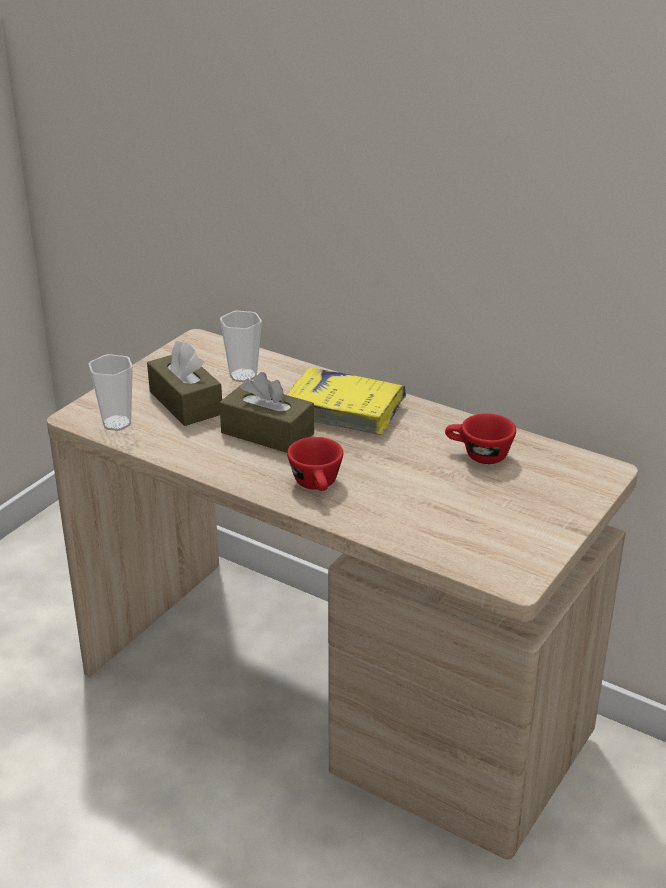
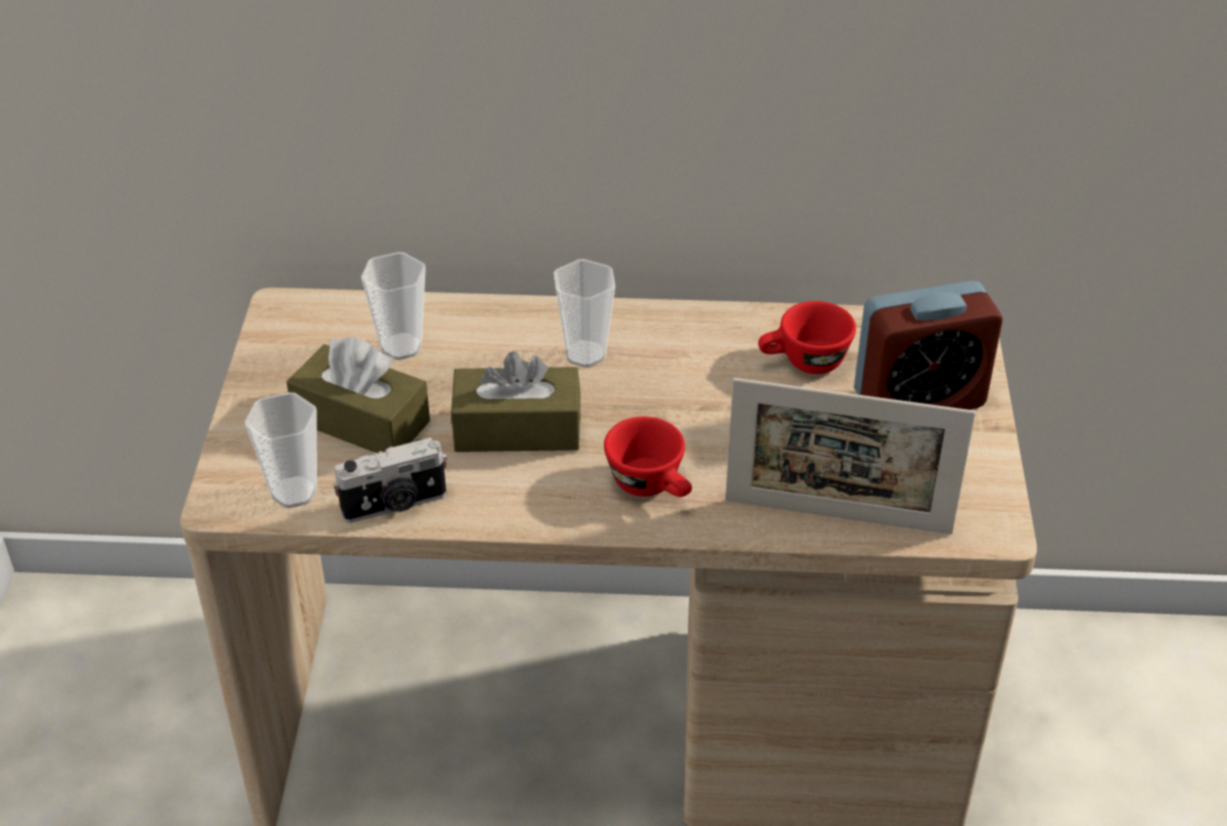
camera: 30 degrees left, 10 degrees up
yellow book [287,367,406,435] -> cup [554,259,615,368]
none -> camera [333,438,447,523]
none -> picture frame [725,378,975,534]
none -> alarm clock [854,281,1002,410]

